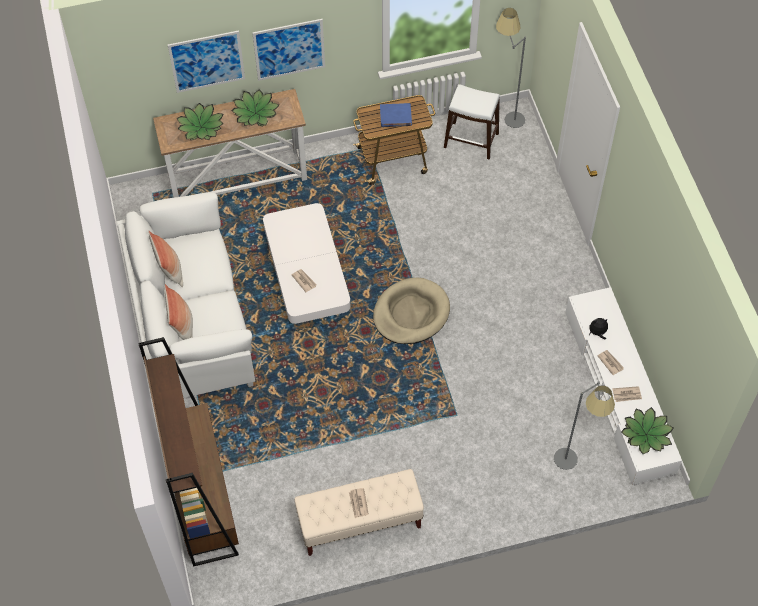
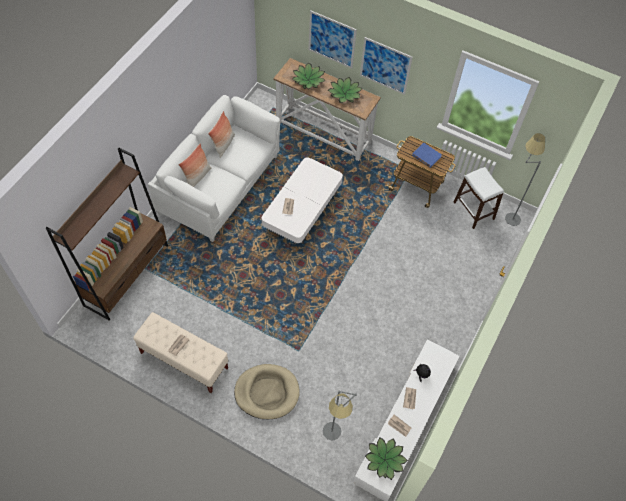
camera: 40 degrees right, 0 degrees up
beige dog bed [373,278,450,344] -> beige dog bed moved to [234,364,300,419]

